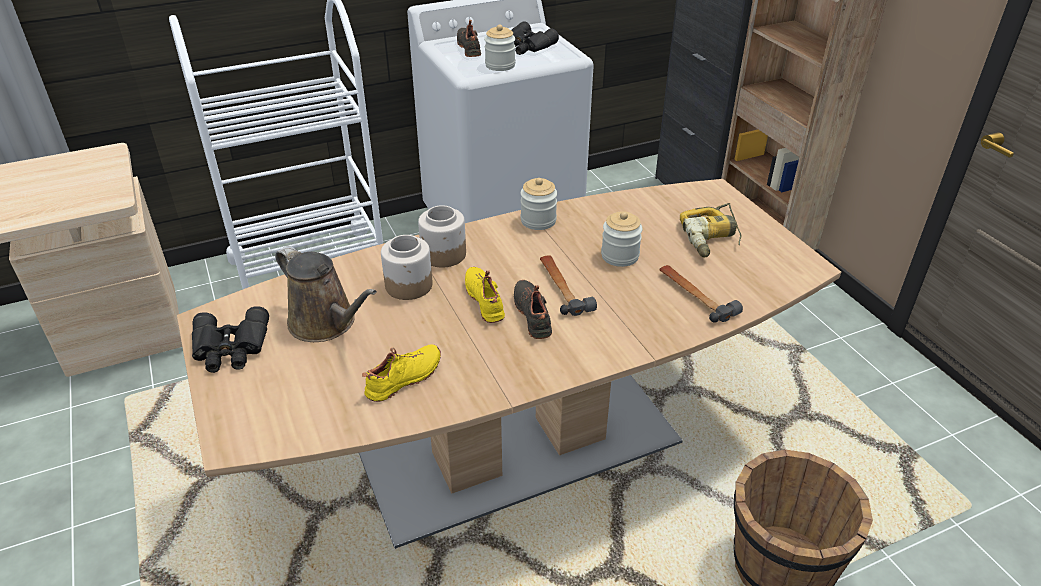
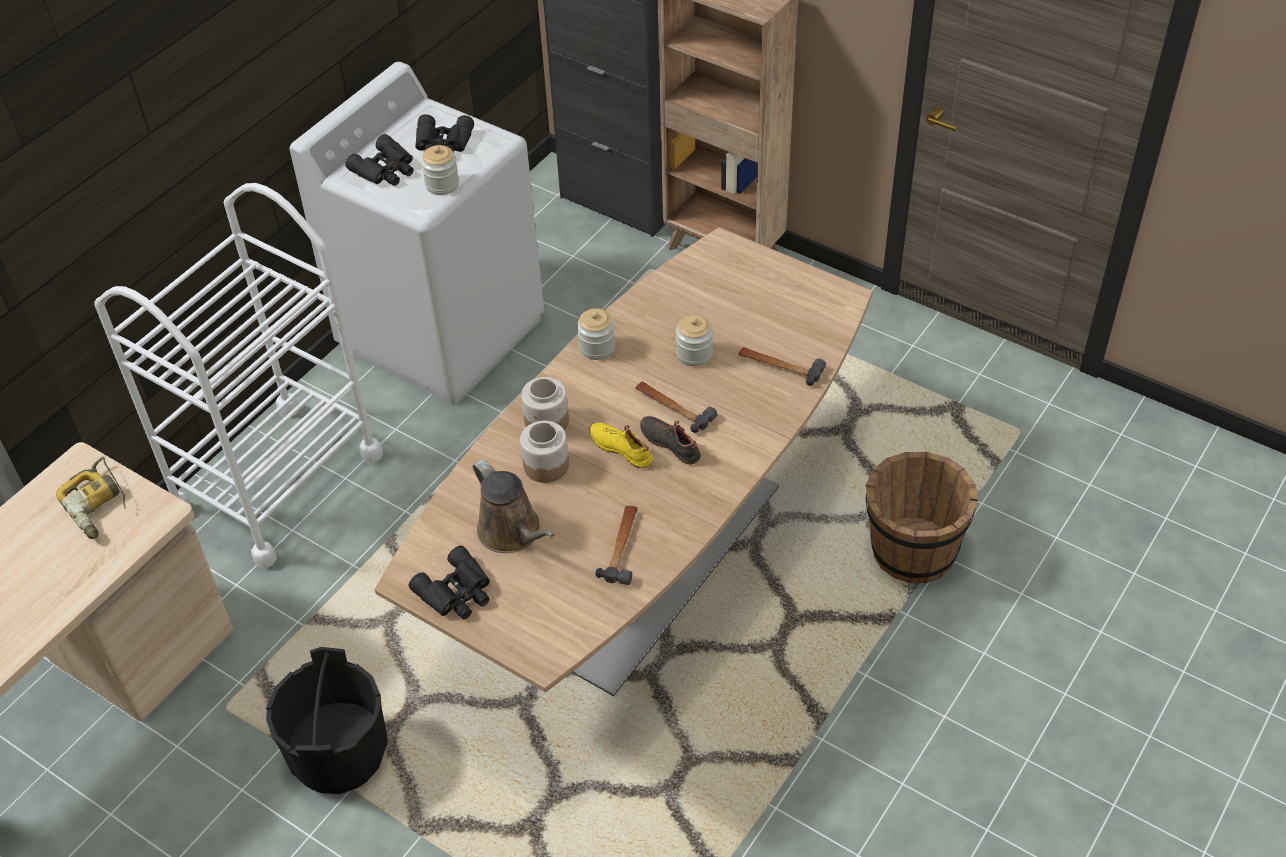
camera: 30 degrees left, 10 degrees up
brown watering can [275,246,377,342] -> brown watering can turned 45 degrees clockwise [473,459,555,553]
yellow shoe [362,345,441,402] -> hammer [595,505,638,585]
black shoe [457,20,481,57] -> black binoculars [345,134,414,186]
power drill [680,203,741,258] -> power drill moved to [56,457,126,539]
none -> black bucket [266,647,387,794]

